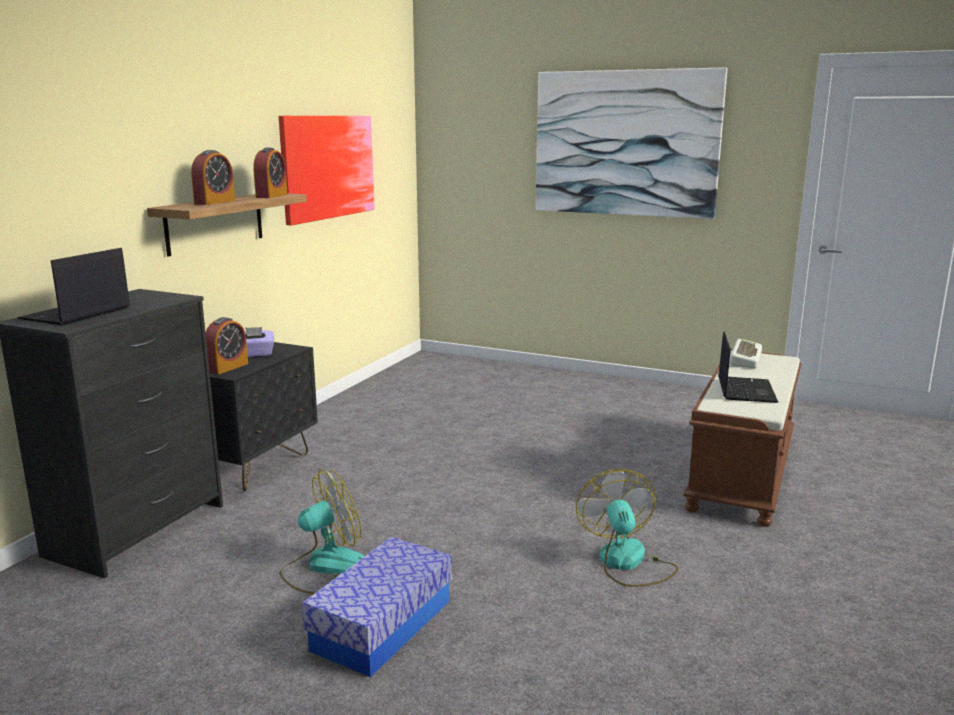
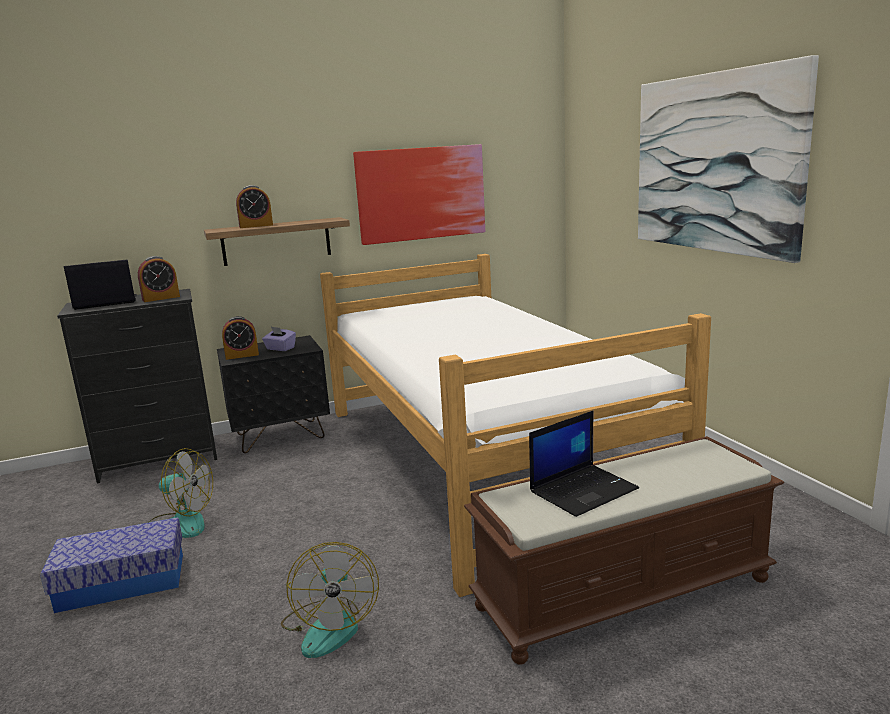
camera: 45 degrees right, 0 degrees up
alarm clock [253,148,287,198] -> alarm clock moved to [138,256,180,302]
fan [576,469,678,587] -> fan turned 135 degrees clockwise [281,542,379,658]
keyboard [730,339,762,368] -> none
none -> bed [320,254,711,597]

